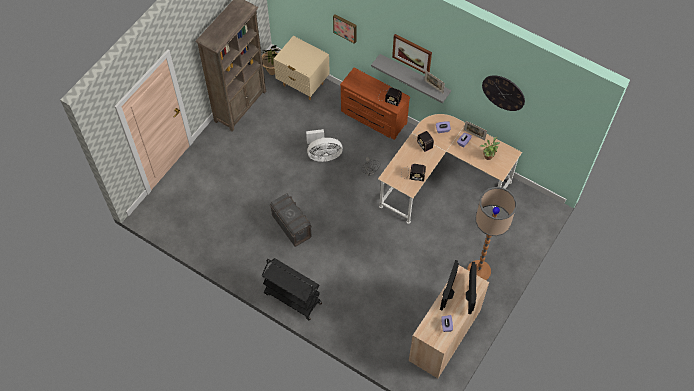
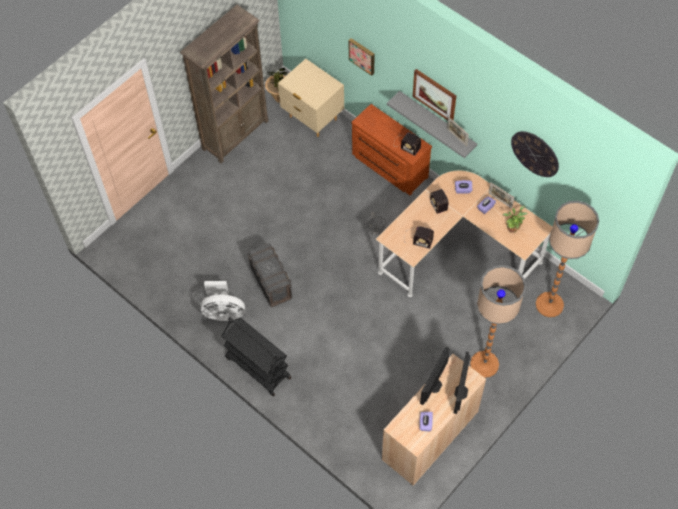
camera: 10 degrees right, 0 degrees up
white fan [306,129,343,162] -> white fan moved to [200,281,245,321]
none -> floor lamp [536,201,599,317]

